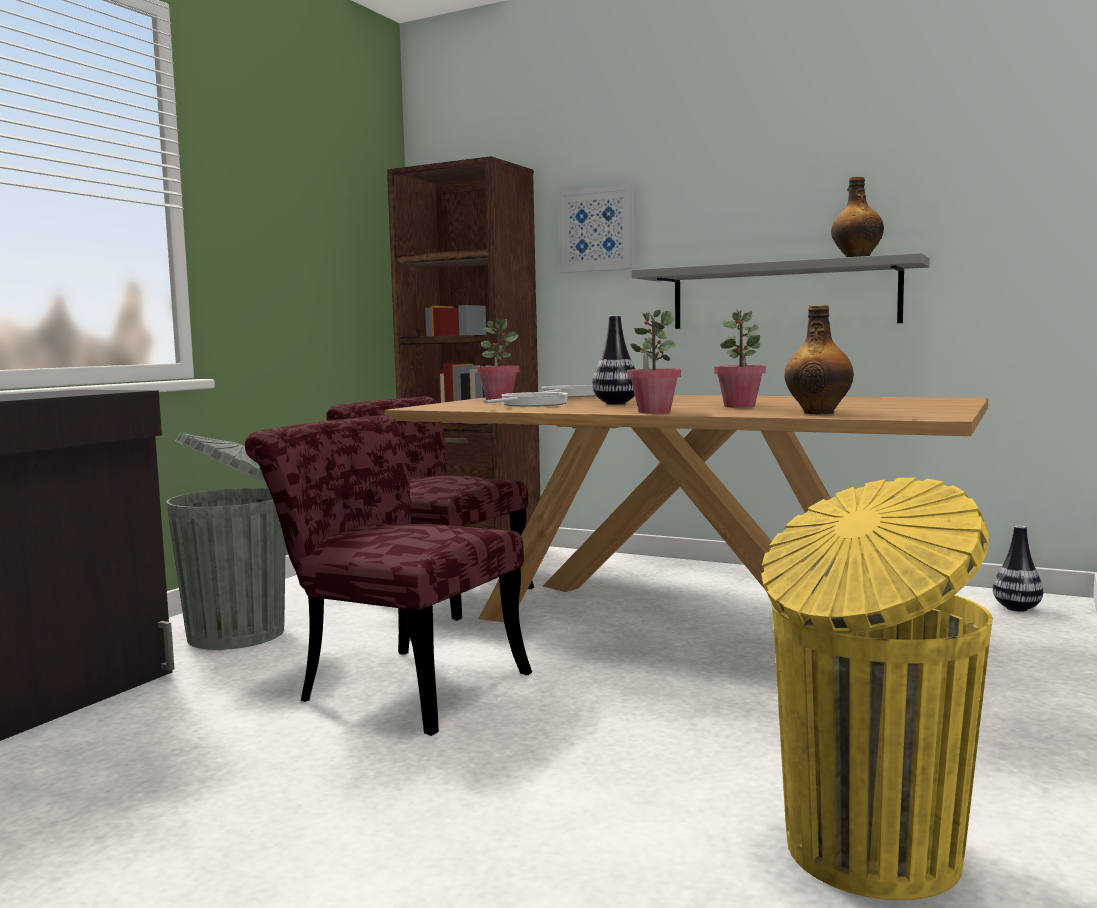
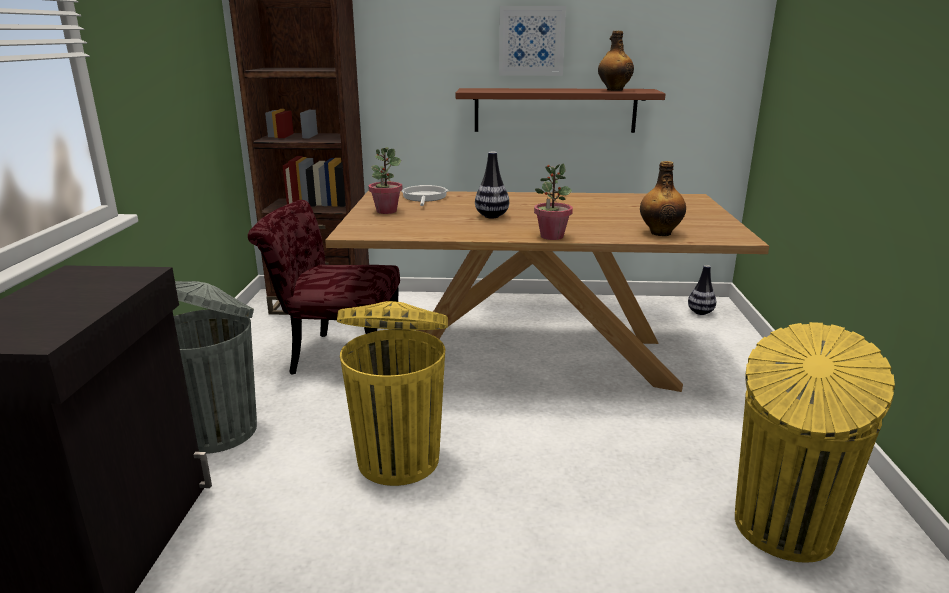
camera: 25 degrees left, 15 degrees up
red chair [245,415,532,736] -> yellow trash can [337,301,448,486]
frying pan [484,392,568,407] -> none
picture [558,184,635,273] -> picture moved to [499,6,566,76]
grey shelf [631,253,930,329] -> brown shelf [456,88,666,133]
potted plant [714,309,766,408] -> none

